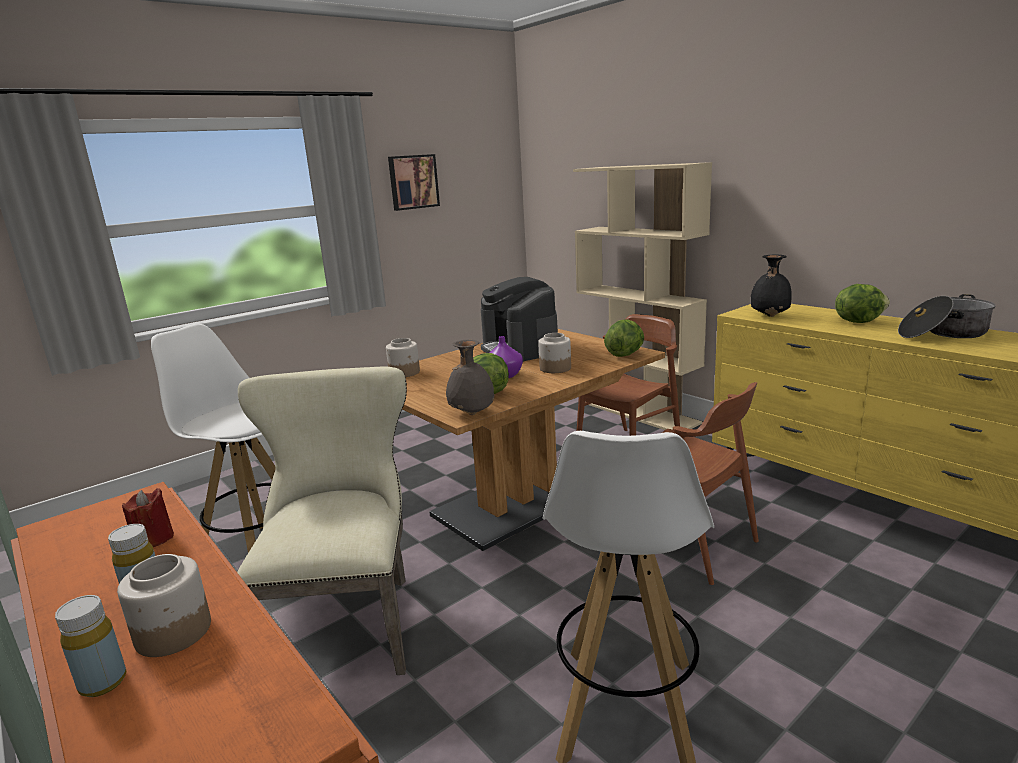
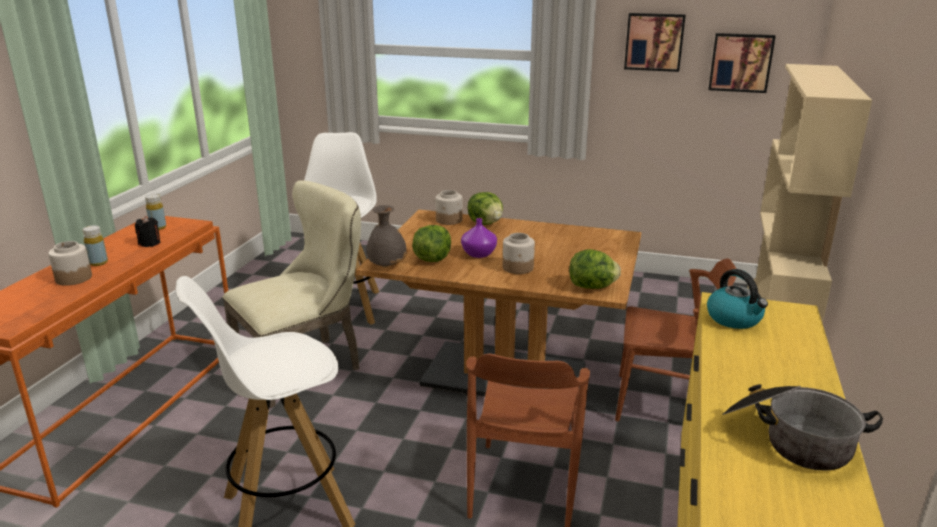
camera: 55 degrees right, 5 degrees up
yellow bottle [55,595,126,697] -> yellow bottle moved to [145,194,166,230]
red candle [122,488,174,547] -> black candle [135,216,160,247]
coffee machine [481,277,558,362] -> none
black vase [751,254,792,317] -> kettle [707,269,768,329]
lettuce [835,284,890,323] -> lettuce moved to [468,192,503,225]
none -> picture [708,33,776,93]

